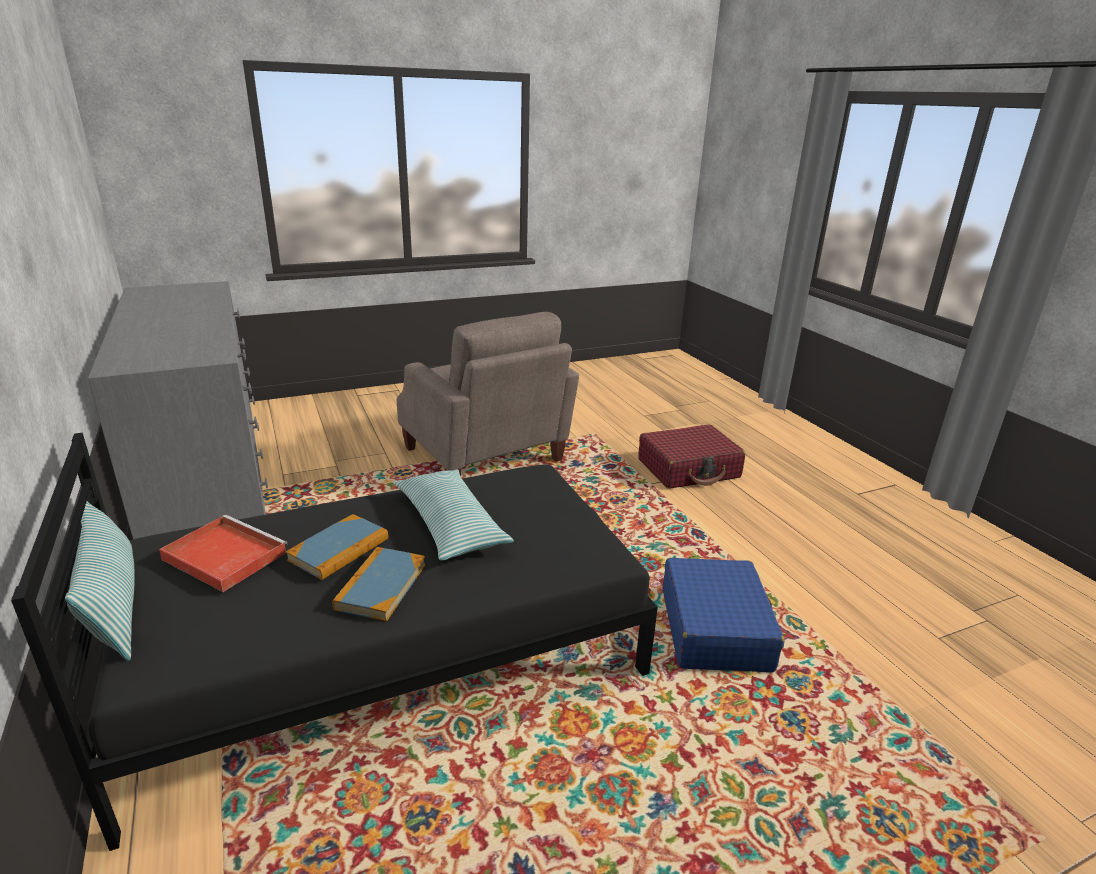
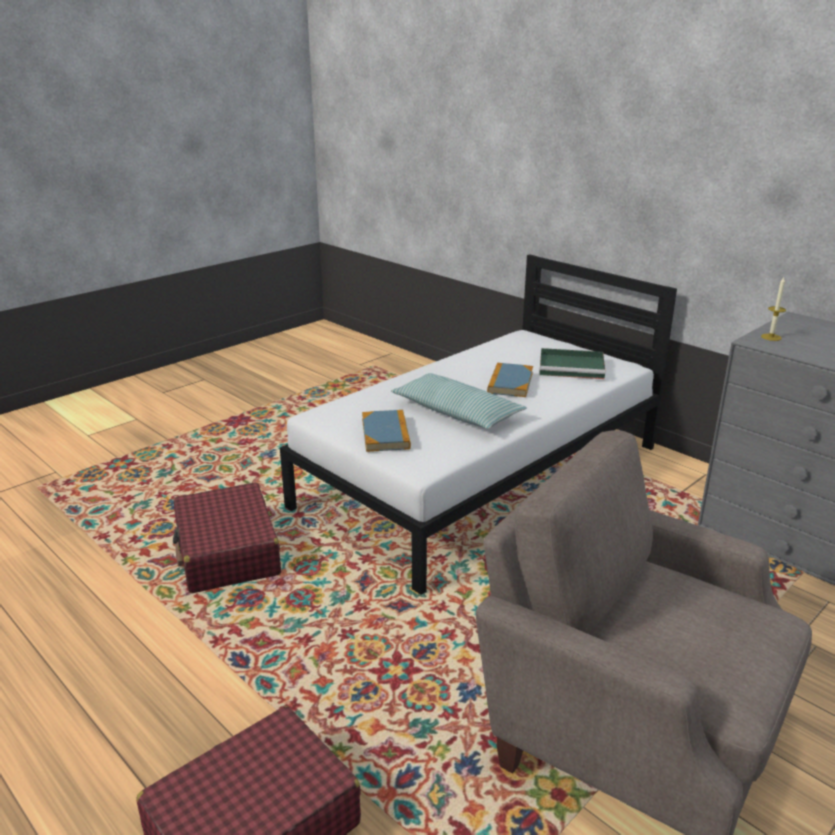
camera: 160 degrees right, 0 degrees up
black bed [11,433,658,851] -> white bed [280,254,677,595]
pillow [65,501,134,661] -> none
red tray [159,515,287,592] -> green tray [539,348,605,379]
book [332,547,425,621] -> book moved to [362,410,411,452]
blue suitcase [663,558,784,673] -> red suitcase [173,483,281,593]
none -> candle [761,277,786,341]

